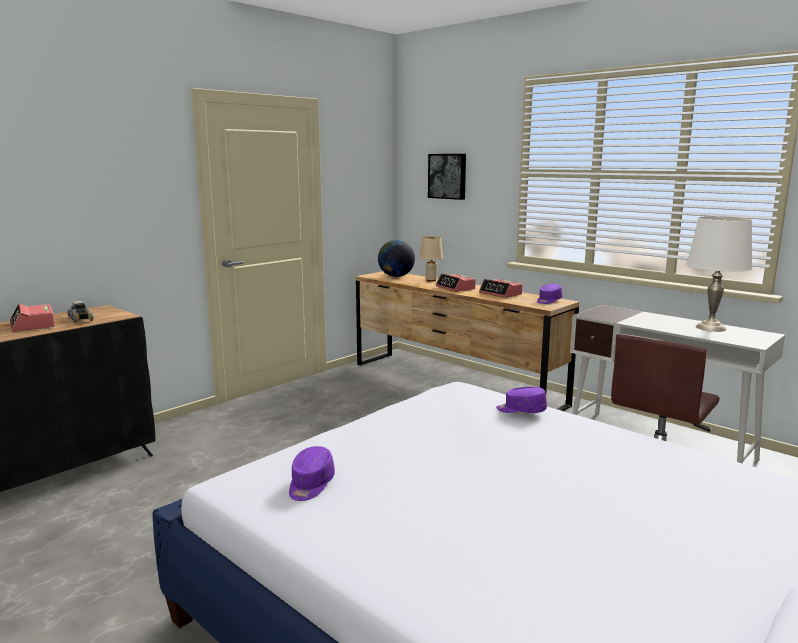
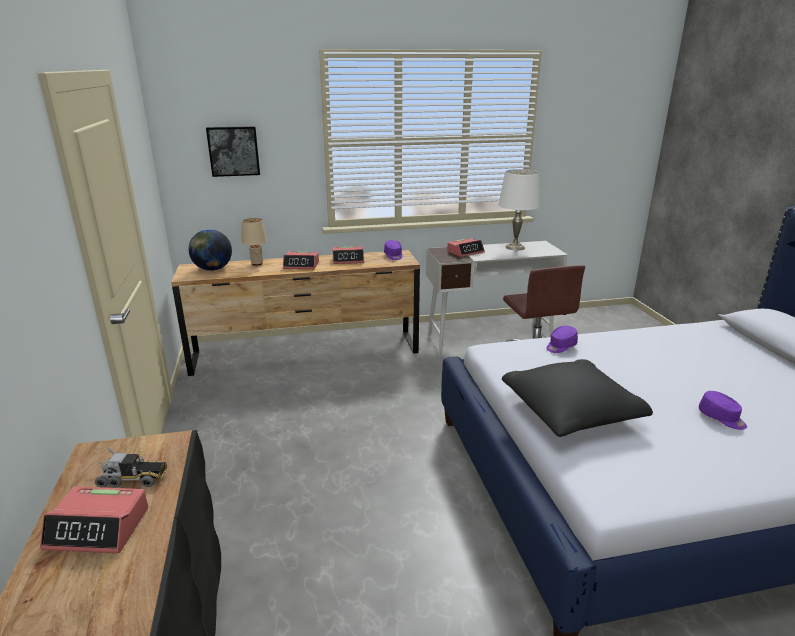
camera: 55 degrees left, 10 degrees up
purple cap [289,446,335,501] -> purple cap moved to [699,391,747,430]
none -> alarm clock [447,238,485,257]
none -> black pillow [502,359,653,437]

